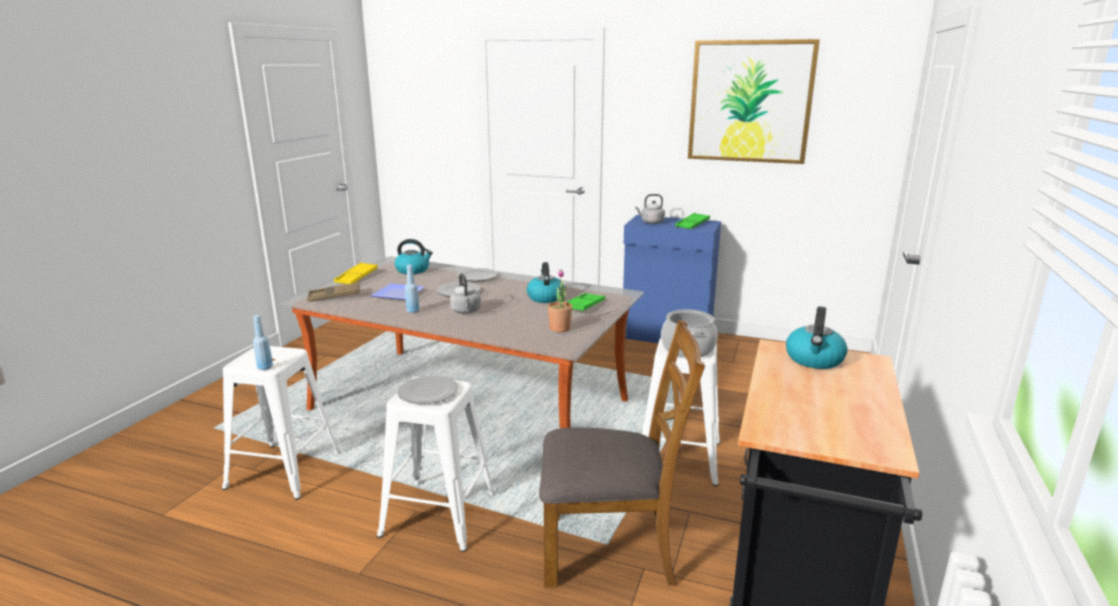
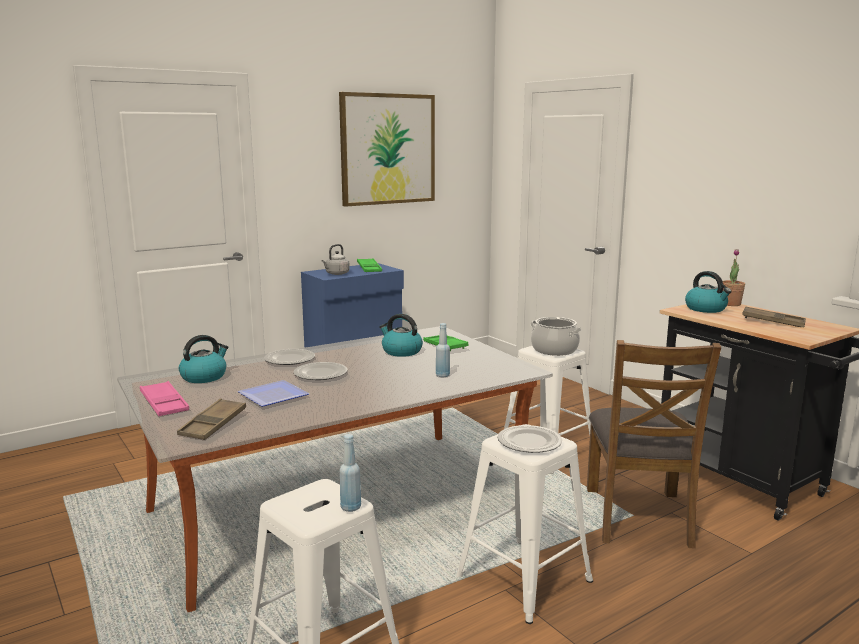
camera: 55 degrees left, 5 degrees down
yellow tray [334,262,378,284] -> pink tray [140,381,189,416]
blue bottle [405,265,419,313] -> blue bottle moved to [436,323,450,377]
grey kettle [450,273,481,313] -> none
brown chair [539,319,705,587] -> brown chair turned 150 degrees clockwise [587,340,721,549]
potted plant [548,270,572,332] -> potted plant moved to [723,249,745,306]
none -> brown tray [742,307,806,327]

